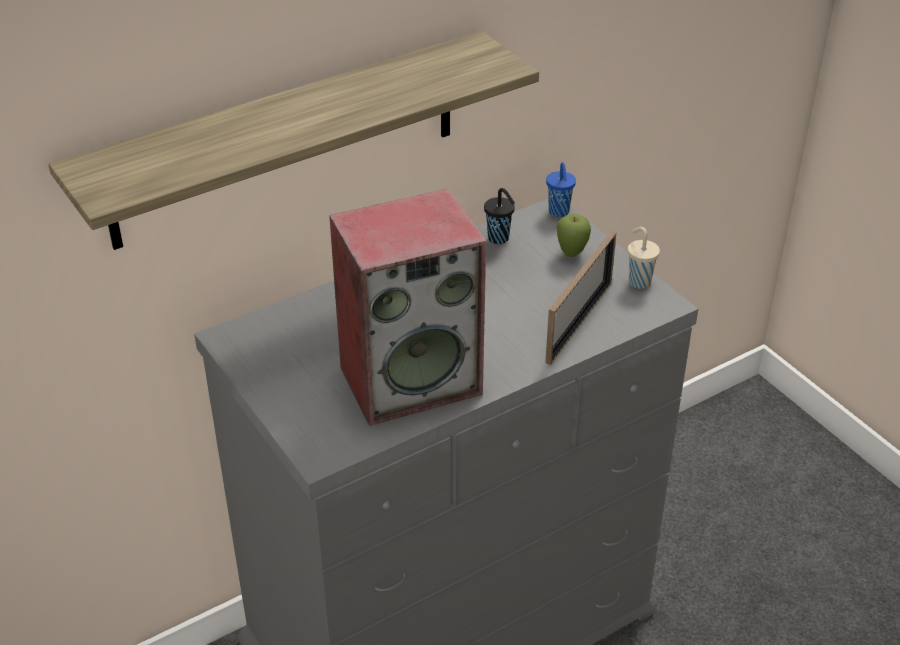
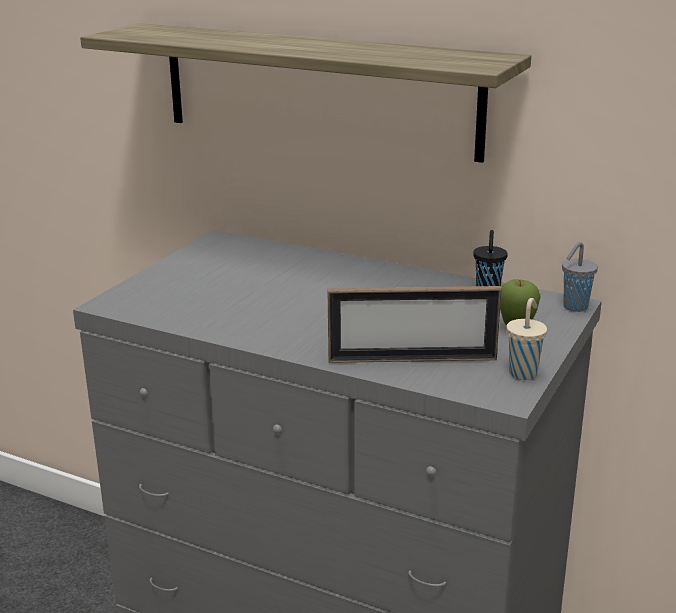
camera: 60 degrees right, 15 degrees down
speaker [329,188,486,426] -> none
blue cup [546,162,576,217] -> grey cup [562,242,598,312]

